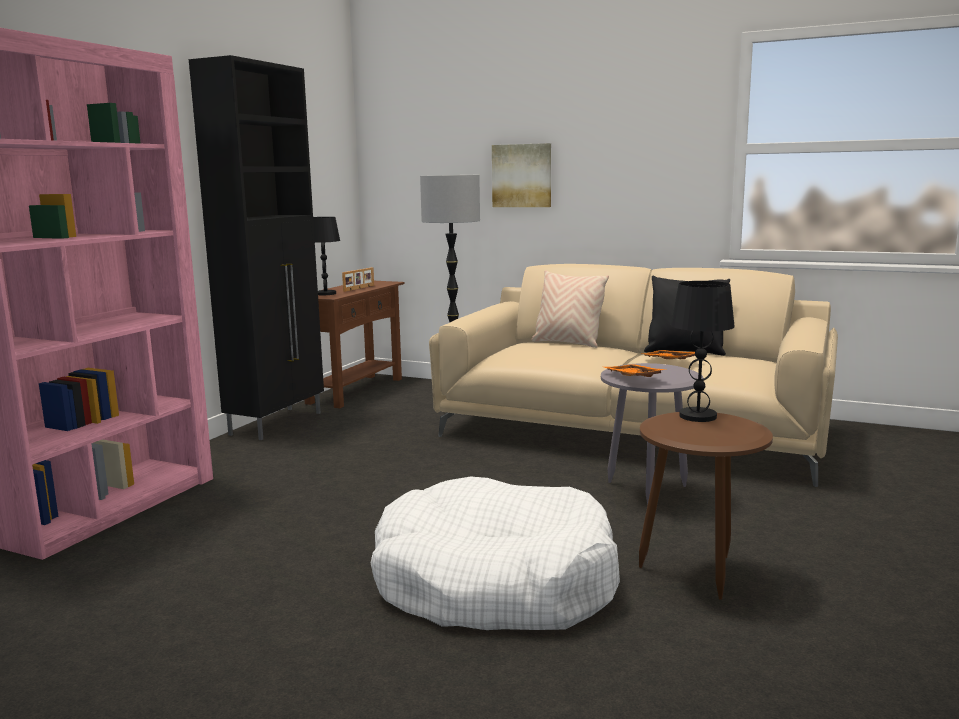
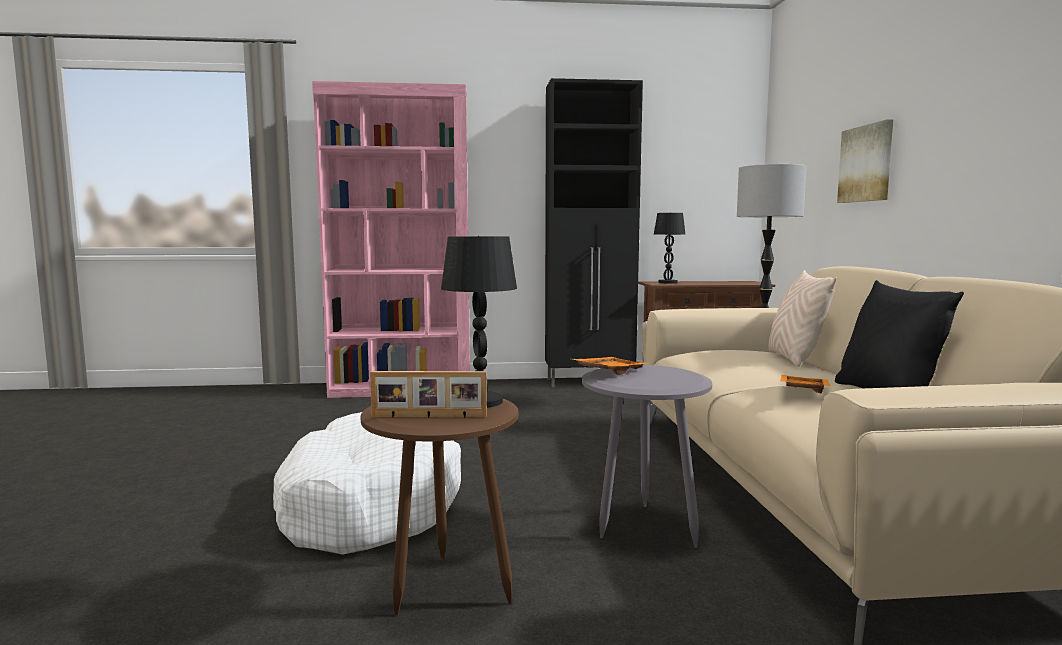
camera: 60 degrees right, 5 degrees down
picture frame [342,267,374,292] -> picture frame moved to [370,371,487,418]

